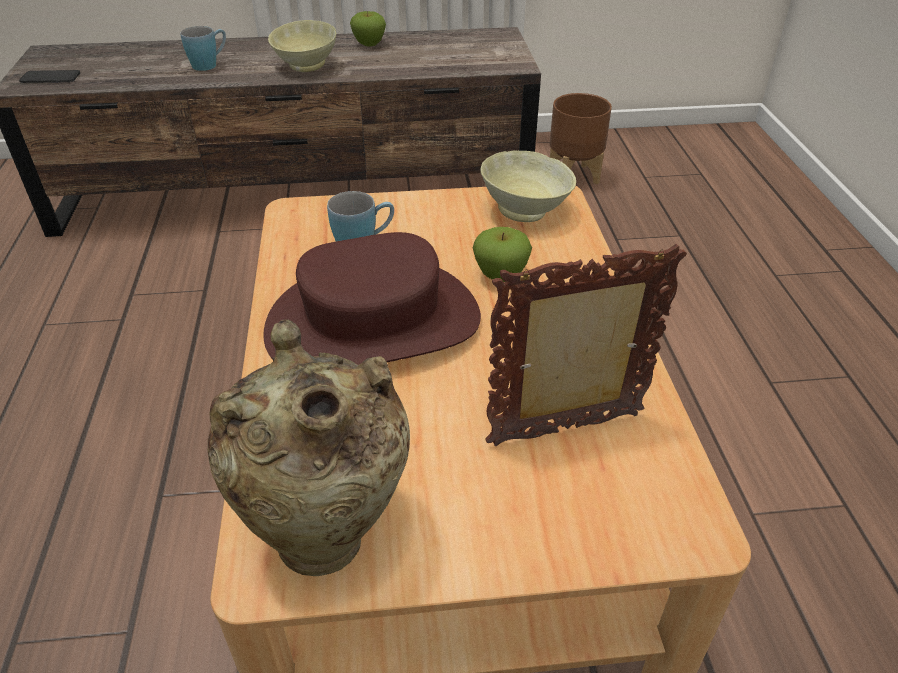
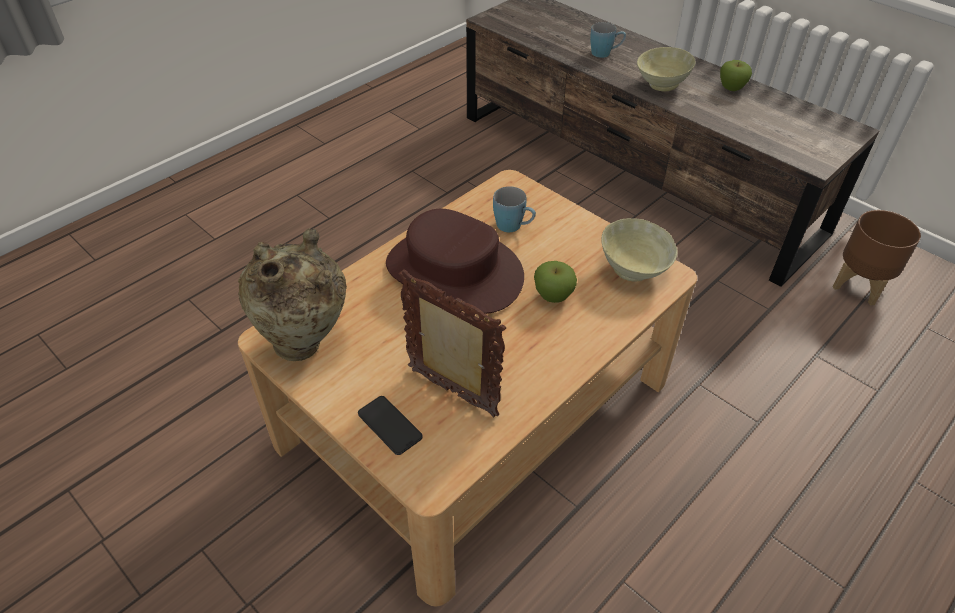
camera: 50 degrees right, 5 degrees up
phone [19,70,80,83] -> phone moved to [358,396,423,455]

